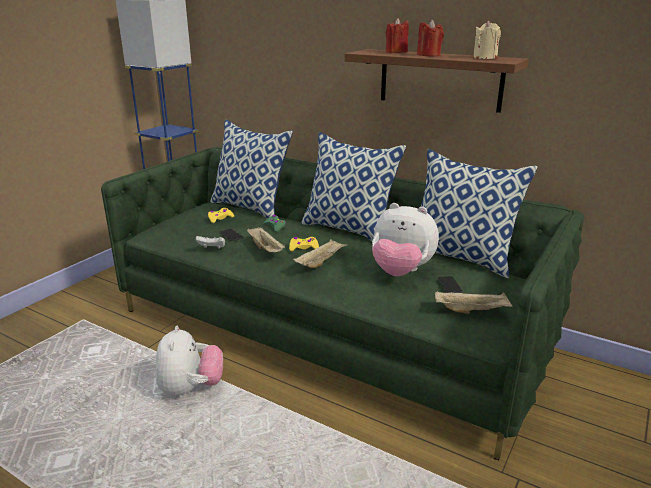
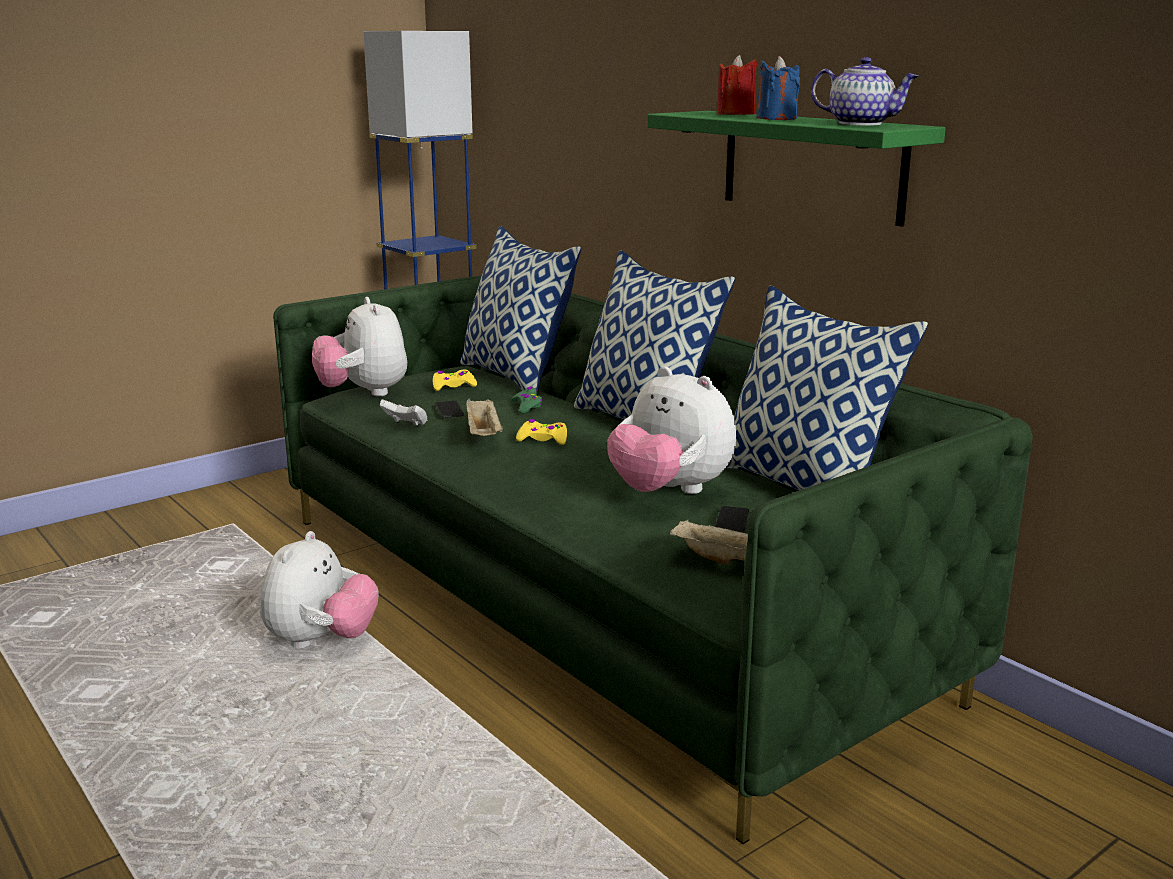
camera: 20 degrees right, 5 degrees down
beige tray [293,239,348,268] -> none
brown shelf [345,49,529,113] -> green shelf [647,111,946,227]
red candle [417,19,444,56] -> blue candle [756,56,800,120]
beige candle [473,21,501,59] -> teapot [811,57,919,125]
none -> plush toy [312,297,407,396]

